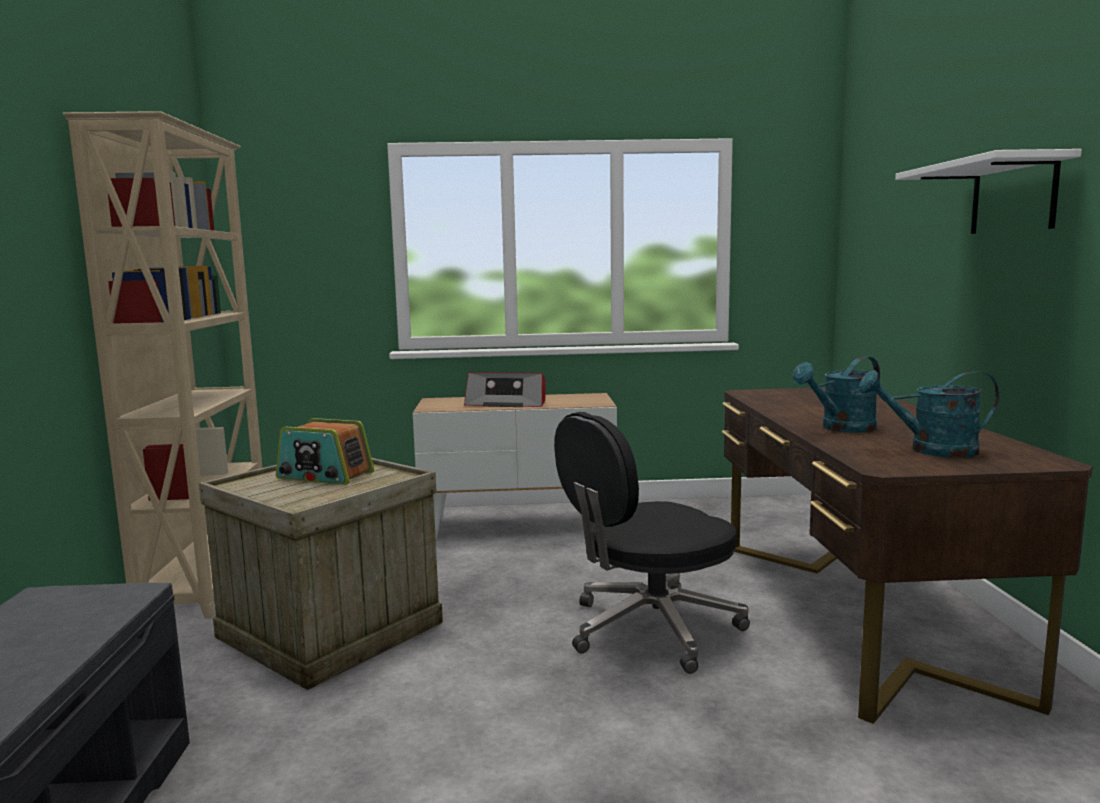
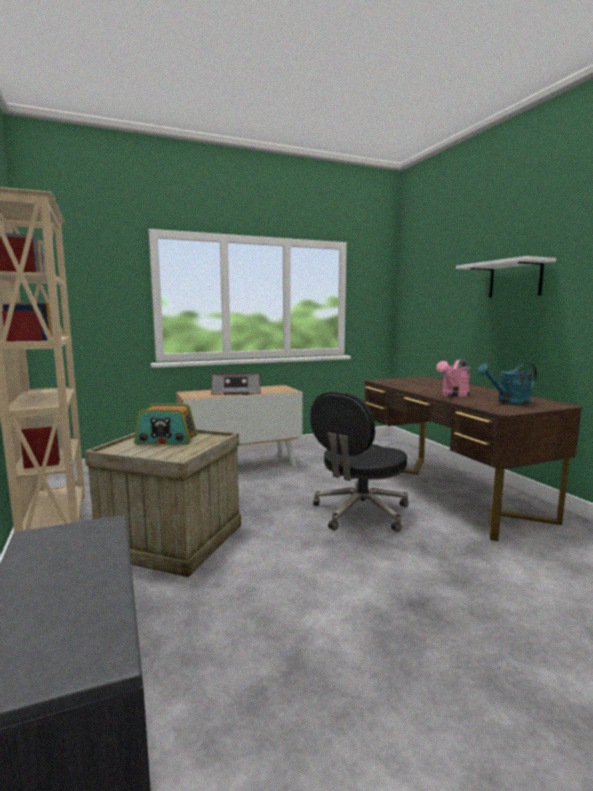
camera: 20 degrees left, 0 degrees up
turquoise watering can [793,356,880,433] -> pink watering can [436,358,470,397]

